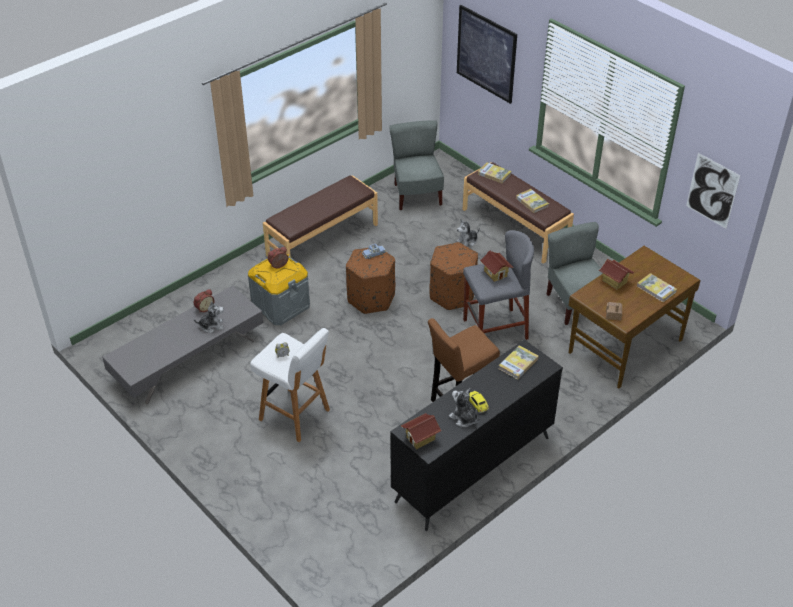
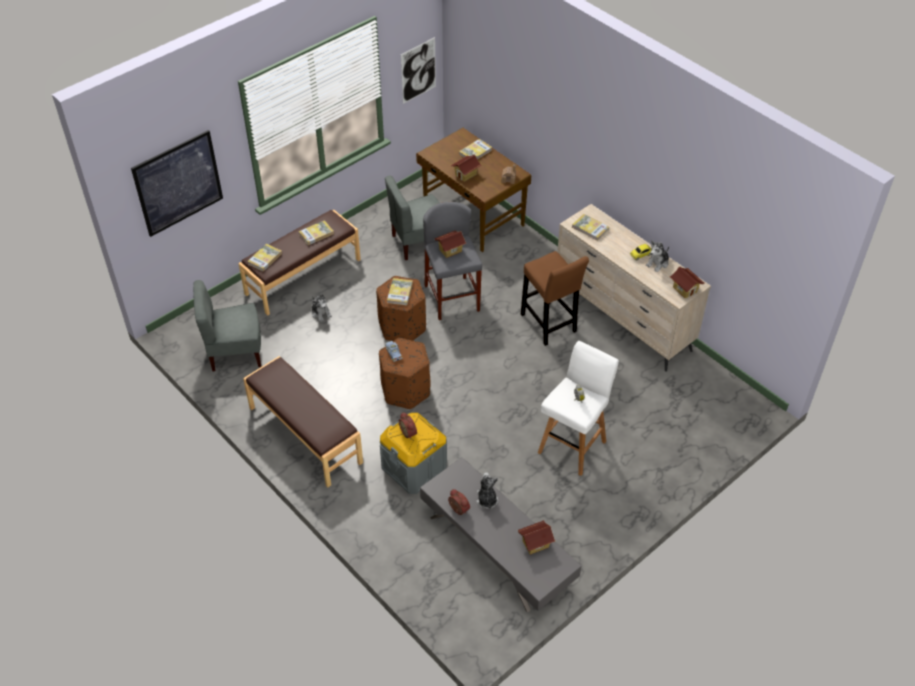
camera: 90 degrees left, 5 degrees up
black dresser [390,339,563,531] -> beige dresser [557,204,711,372]
none -> book [387,278,413,305]
none -> toy house [518,520,555,555]

